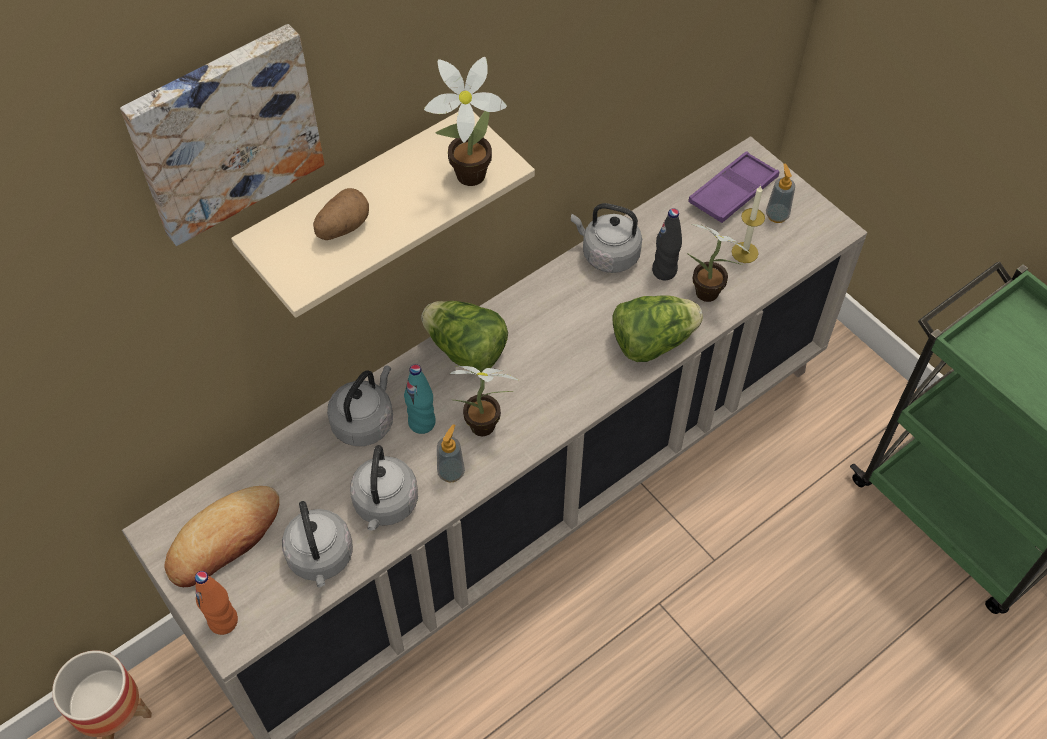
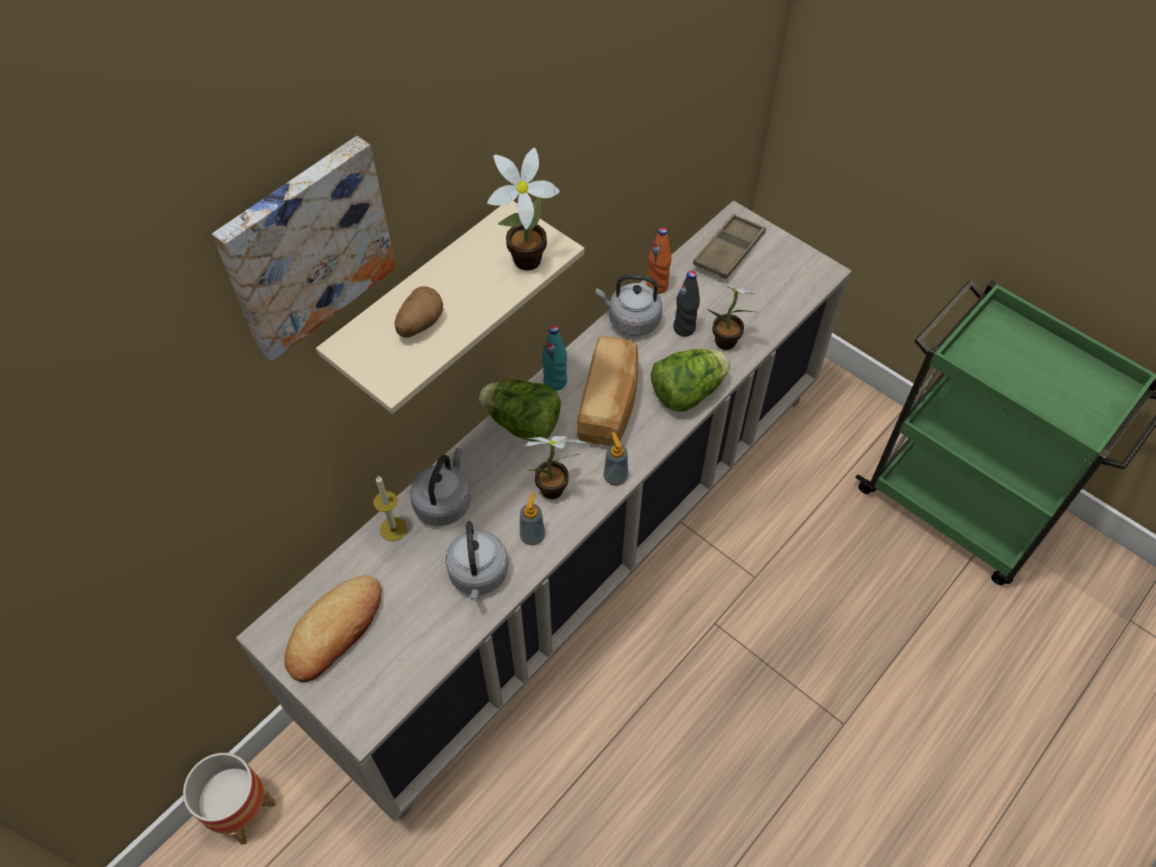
camera: 10 degrees left, 0 degrees up
orange bottle [195,571,238,635] -> orange bottle moved to [646,227,672,294]
grey kettle [282,501,353,587] -> none
turquoise bottle [404,364,436,434] -> turquoise bottle moved to [542,325,567,391]
purple tray [688,151,779,223] -> brown tray [693,214,766,279]
candle [732,185,765,263] -> candle moved to [373,475,408,541]
soap dispenser [766,164,795,223] -> soap dispenser moved to [603,432,628,486]
none -> bread [576,336,638,446]

